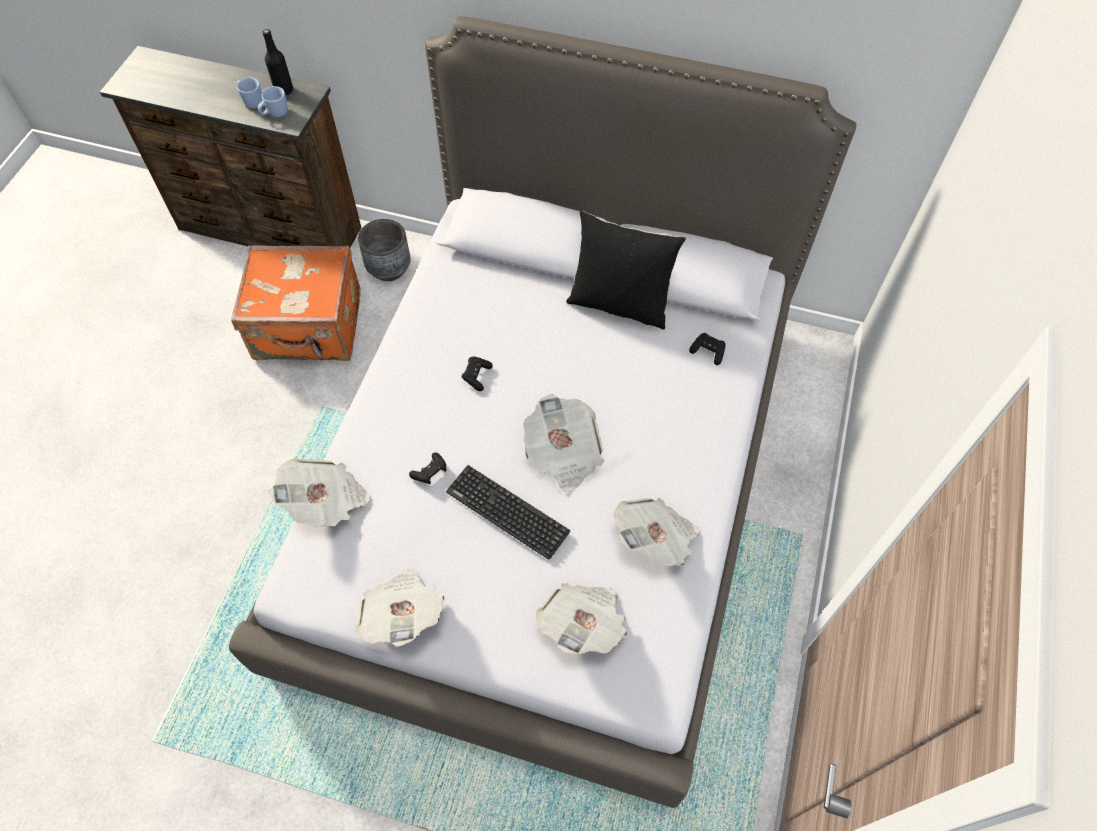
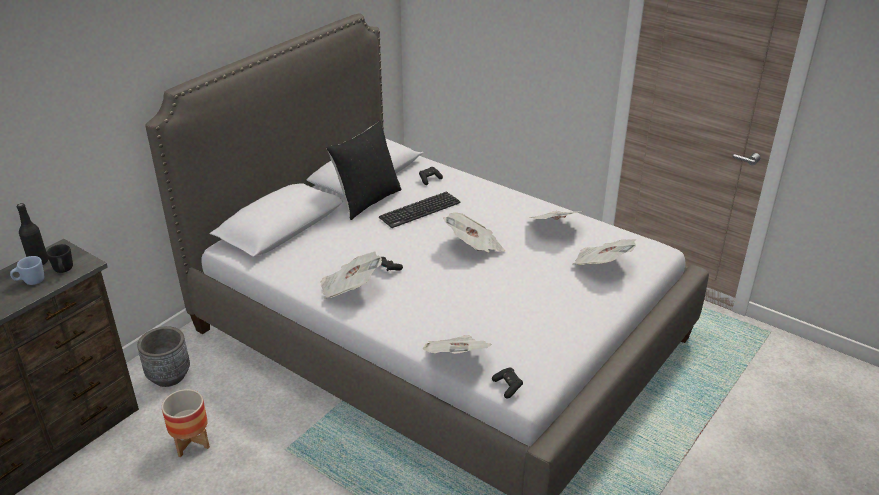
camera: 70 degrees left, 25 degrees down
orange suitcase [231,245,361,361] -> planter [162,389,210,457]
blue mug [258,86,288,117] -> black mug [46,244,73,273]
newspaper [355,569,445,647] -> newspaper moved to [320,252,382,299]
black game controller [409,452,446,484] -> black game controller moved to [492,367,523,398]
keyboard [446,465,570,560] -> keyboard moved to [379,191,460,228]

